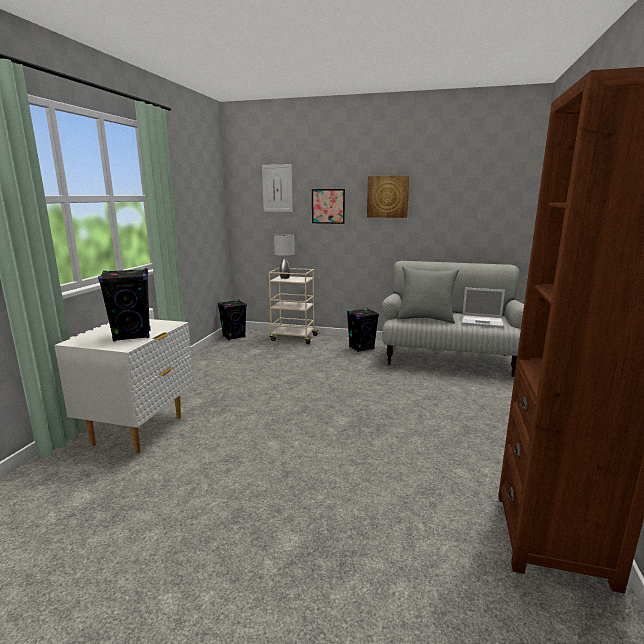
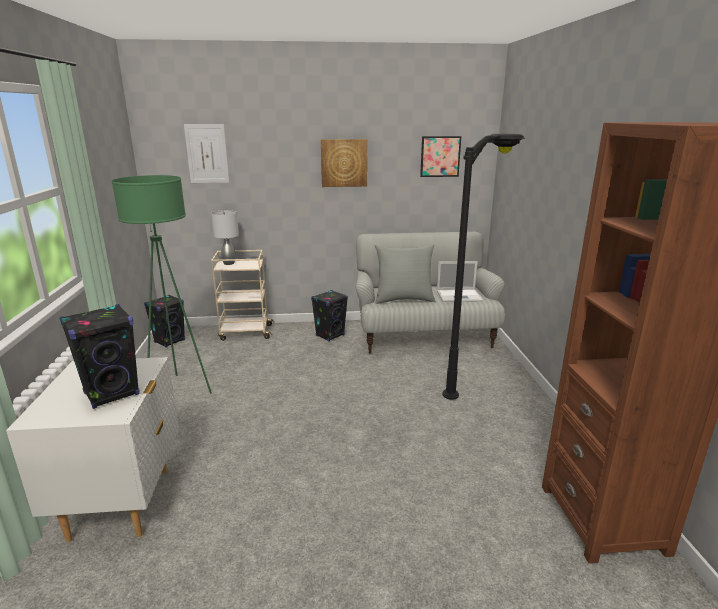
camera: 20 degrees left, 5 degrees up
picture [312,189,345,224] -> picture moved to [420,136,461,177]
none -> green floor lamp [112,175,212,394]
none -> black floor lamp [442,134,525,400]

